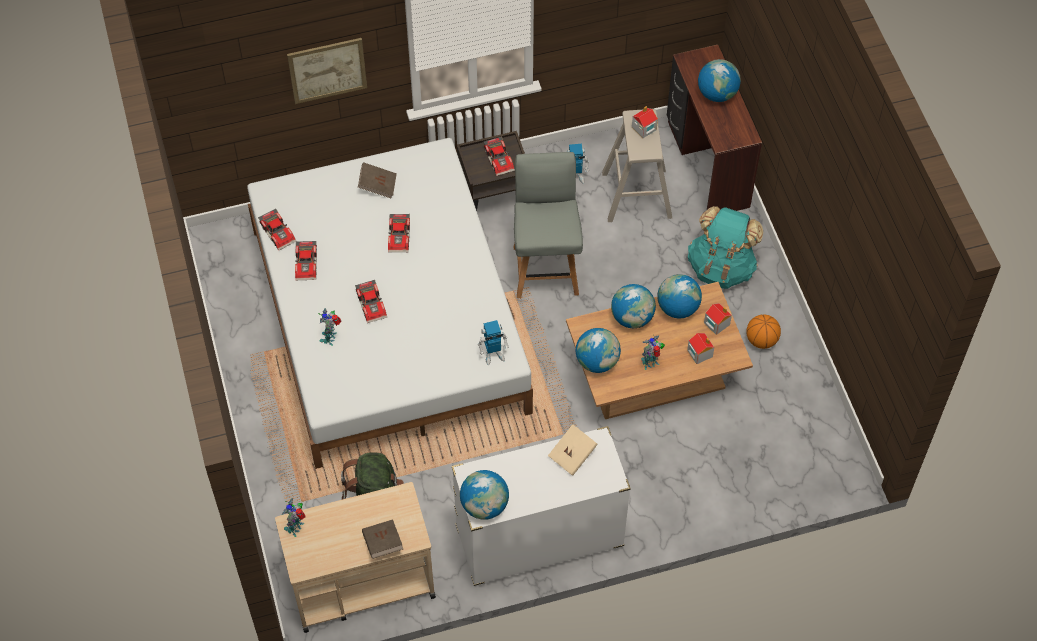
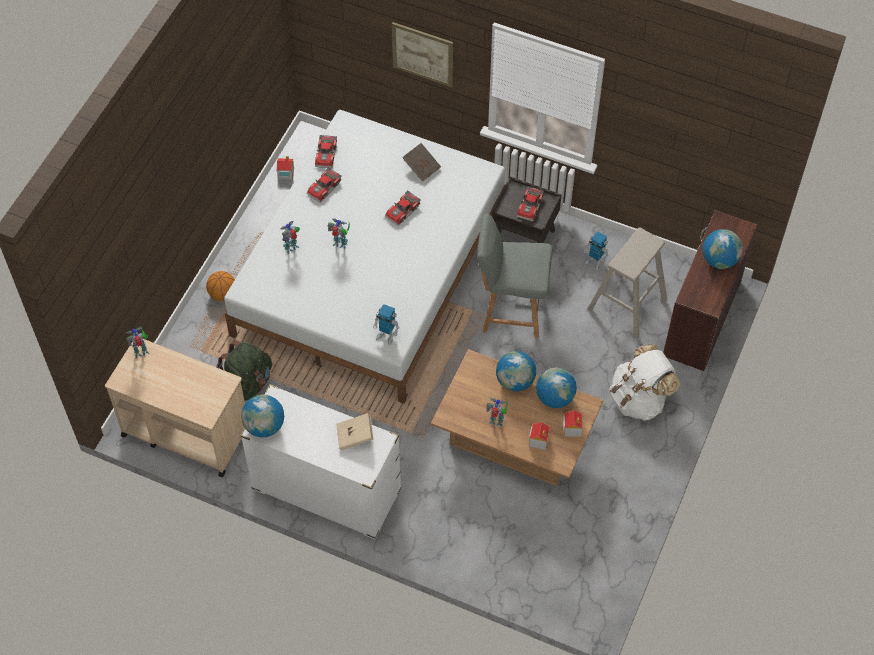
camera: 40 degrees right, 0 degrees up
toy car [355,279,387,323] -> toy robot [328,218,350,249]
brown book [362,519,403,559] -> none
grey chair [514,152,583,298] -> grey chair turned 120 degrees counterclockwise [477,214,553,338]
globe [576,328,621,373] -> none
toy house [632,106,658,138] -> toy house moved to [276,156,294,180]
turquoise backpack [688,206,764,289] -> white backpack [609,344,680,421]
basketball [746,314,781,349] -> basketball moved to [206,271,235,301]

